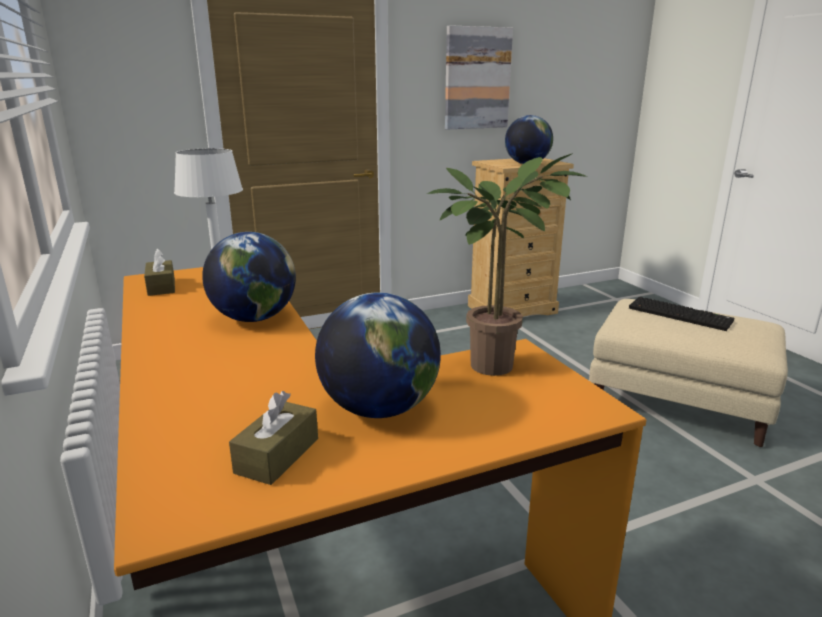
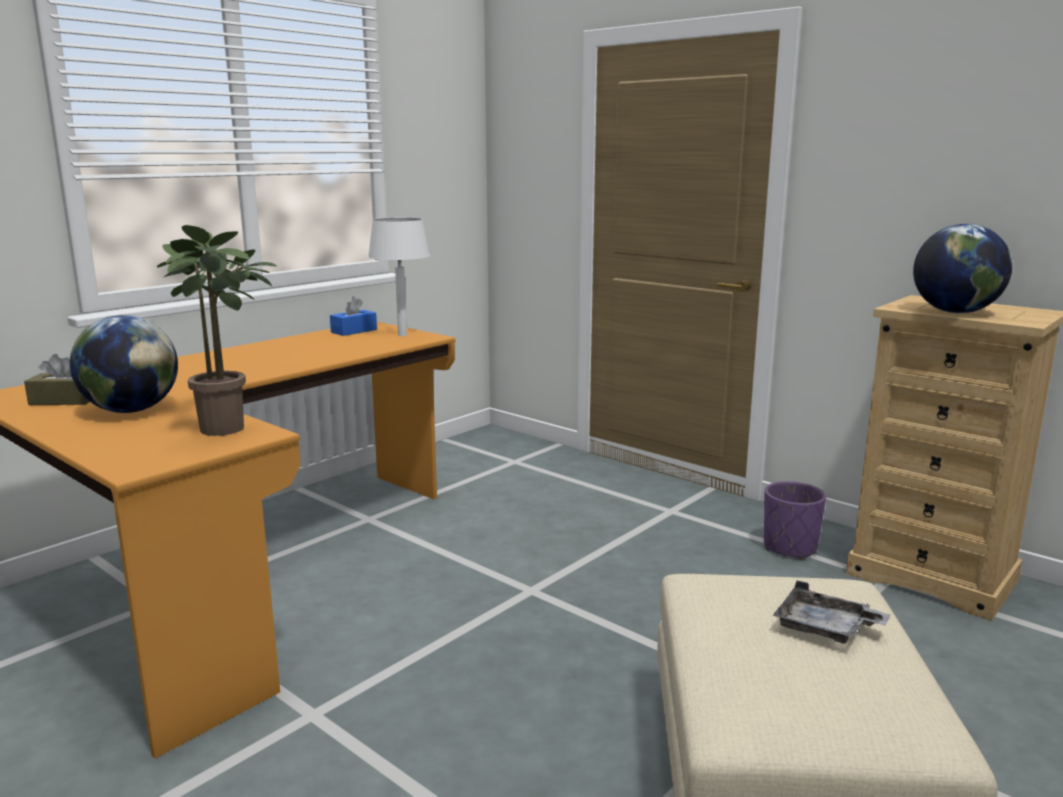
camera: 65 degrees right, 5 degrees down
brown tissue box [144,248,175,296] -> blue tissue box [330,297,377,336]
globe [202,232,296,322] -> none
picture [445,25,513,130] -> none
keyboard [629,297,734,331] -> grey tray [773,581,891,644]
none -> purple planter [764,481,826,560]

